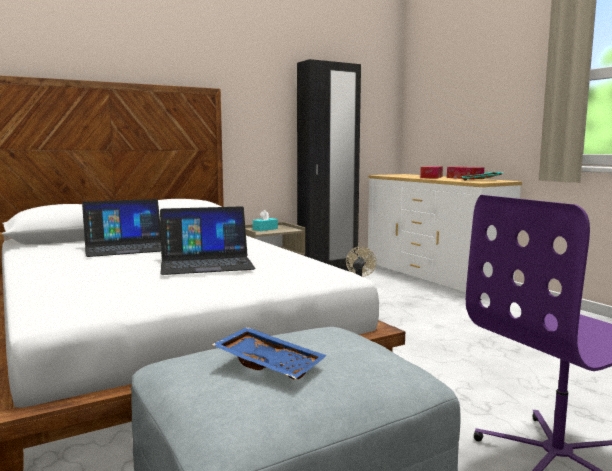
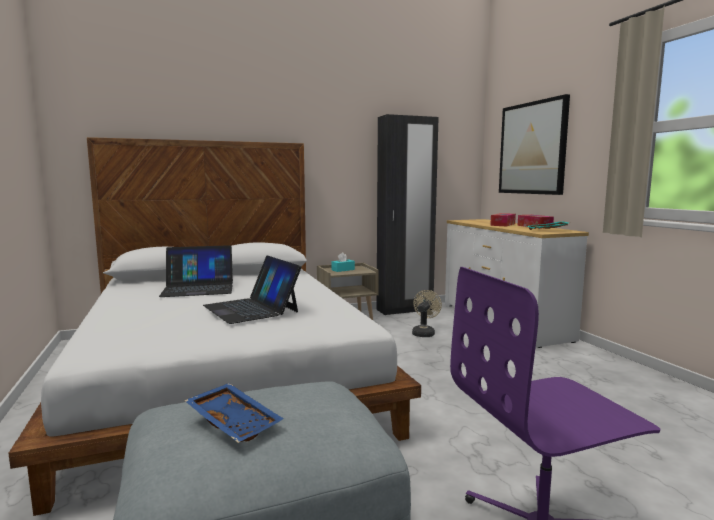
camera: 10 degrees right, 0 degrees up
laptop [160,206,256,275] -> laptop turned 60 degrees clockwise [203,255,301,324]
none -> picture [499,94,570,195]

